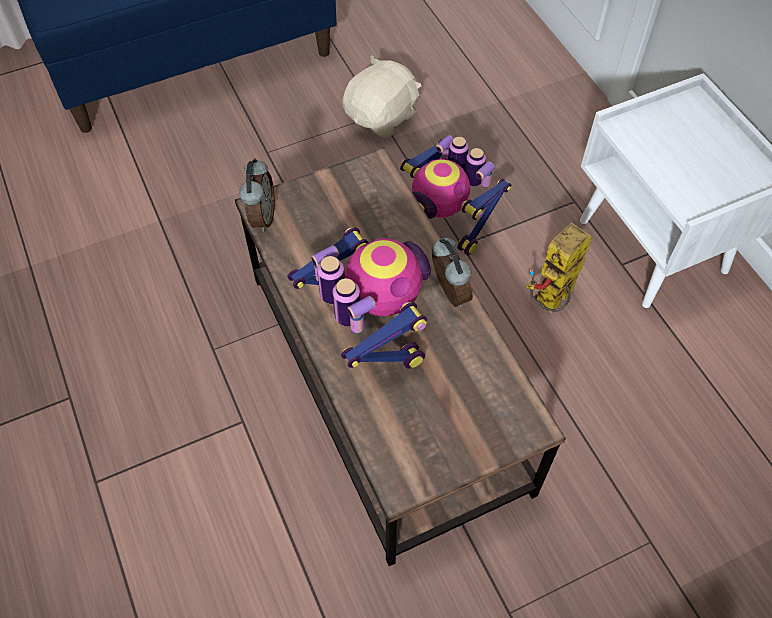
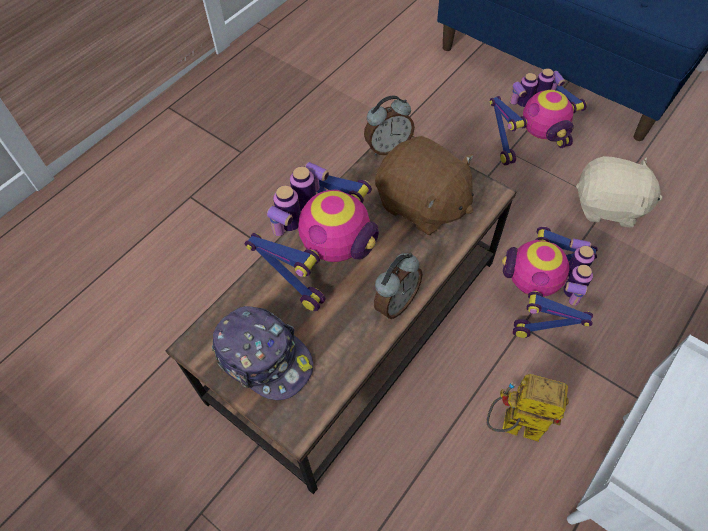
camera: 65 degrees right, 0 degrees up
none -> cap [212,306,313,400]
none -> brown plush toy [375,136,474,235]
none -> toy robot [490,68,587,166]

